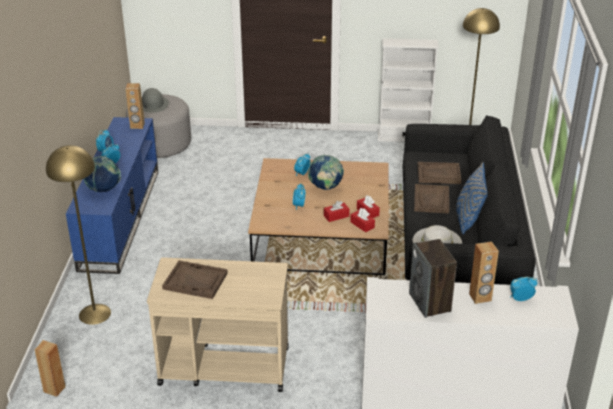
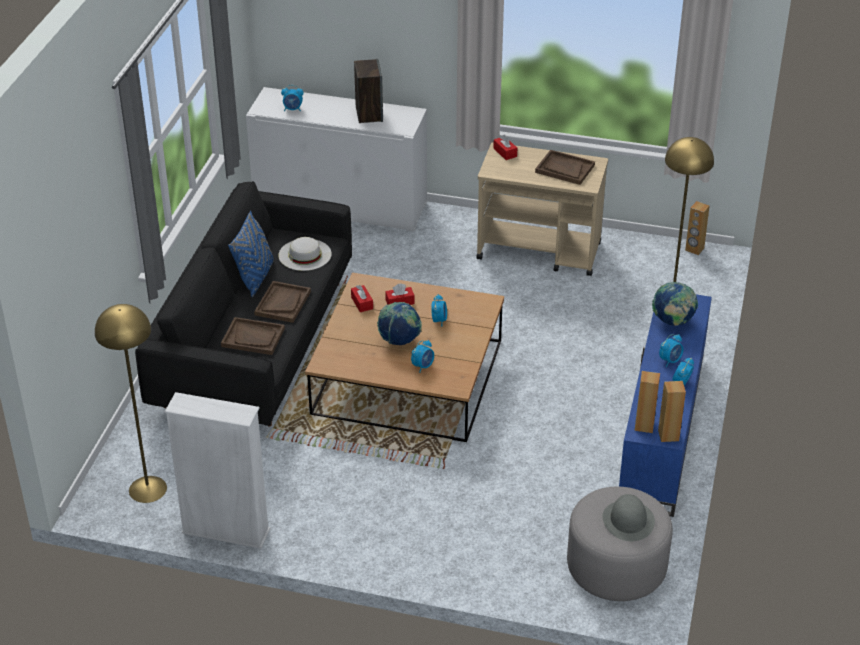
camera: 170 degrees left, 5 degrees up
red tissue box [350,208,375,232] -> red tissue box moved to [493,135,517,160]
brown speaker [469,241,499,304] -> brown speaker moved to [658,381,686,442]

